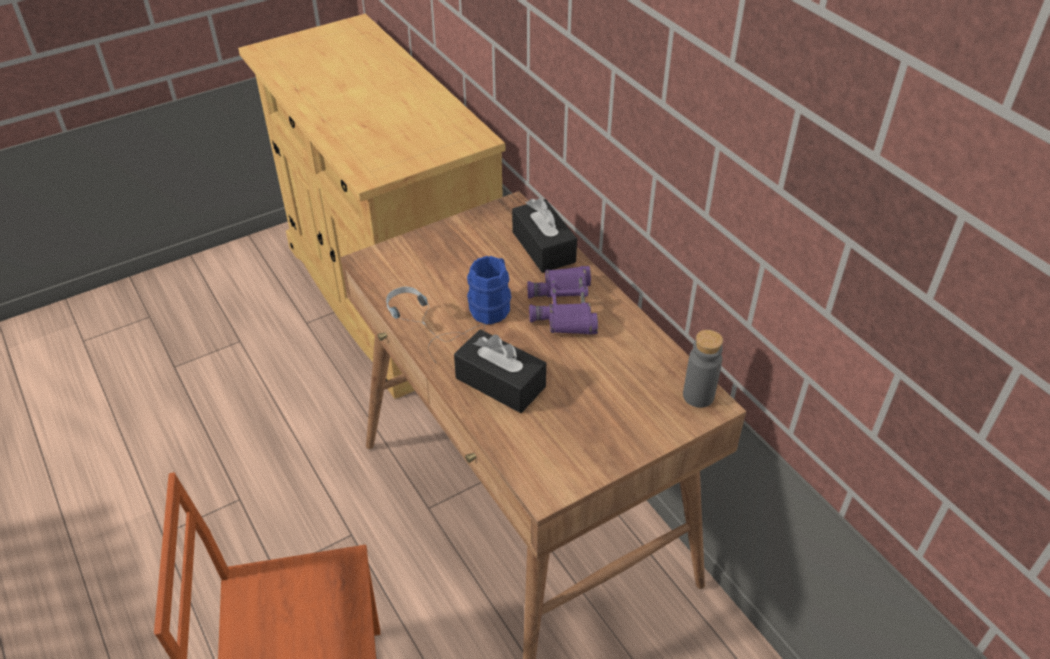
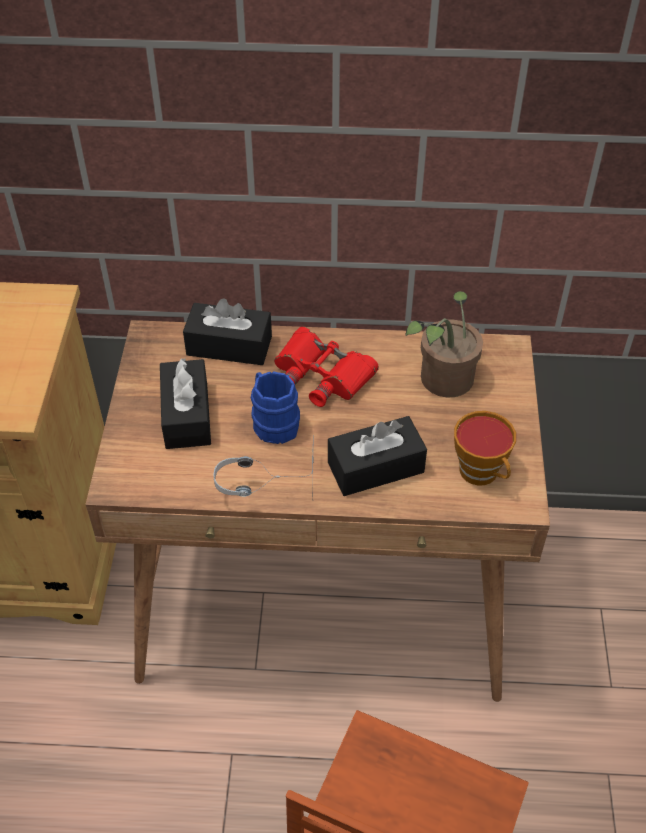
camera: 55 degrees left, 5 degrees up
purple binoculars [527,266,598,335] -> red binoculars [274,327,379,407]
grey bottle [683,330,723,408] -> none
none -> black tissue box [160,358,211,449]
none -> potted plant [405,291,483,398]
none -> cup [454,411,516,486]

